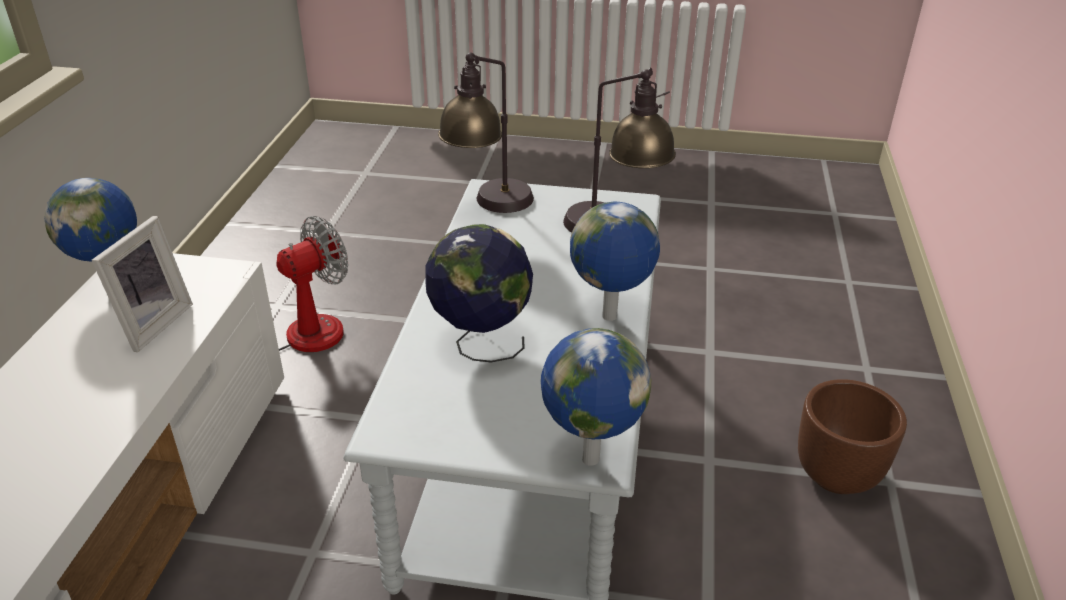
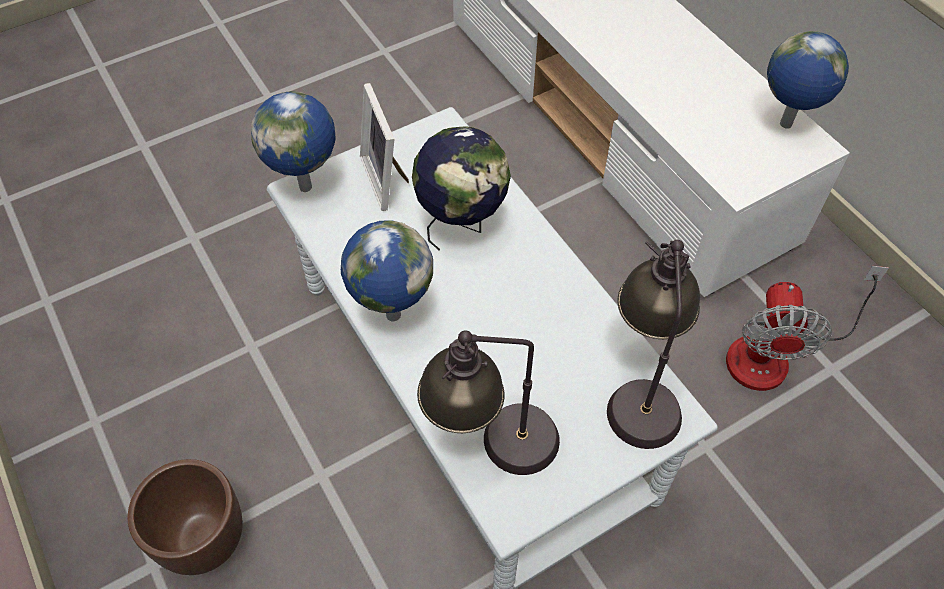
camera: 140 degrees right, 20 degrees up
picture frame [91,216,193,352] -> picture frame moved to [360,83,409,211]

